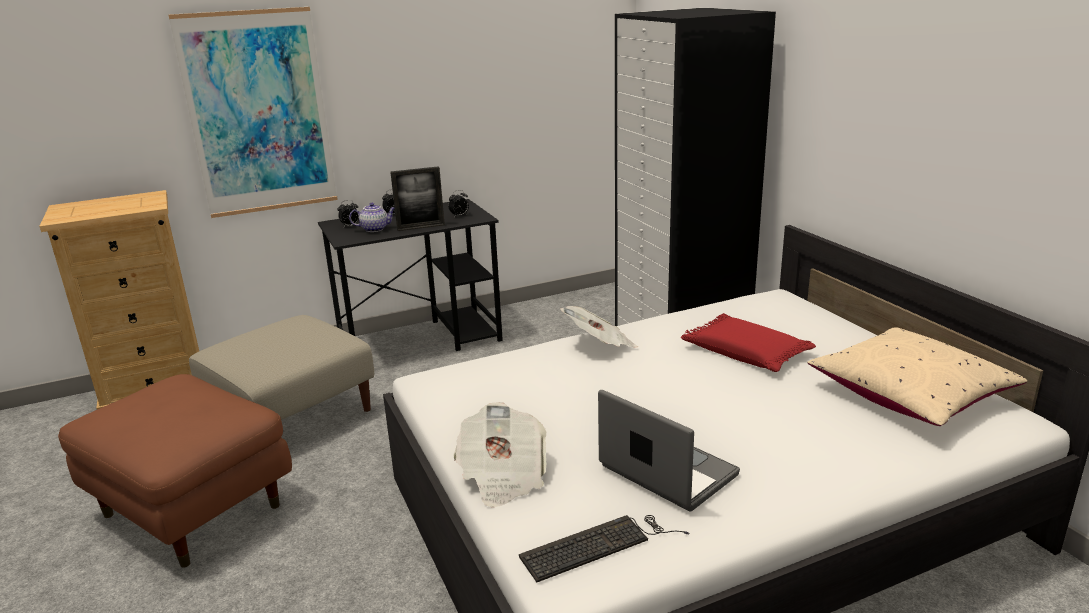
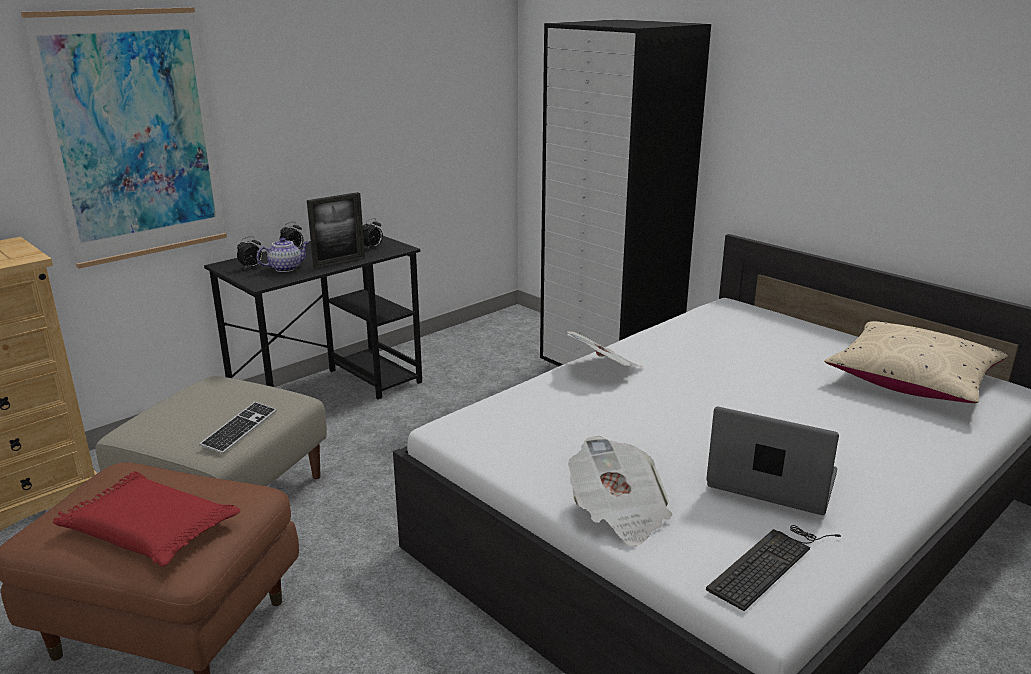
camera: 20 degrees left, 0 degrees up
red pillow [681,313,816,372] -> red pillow moved to [53,471,241,567]
none -> keyboard [199,402,277,454]

